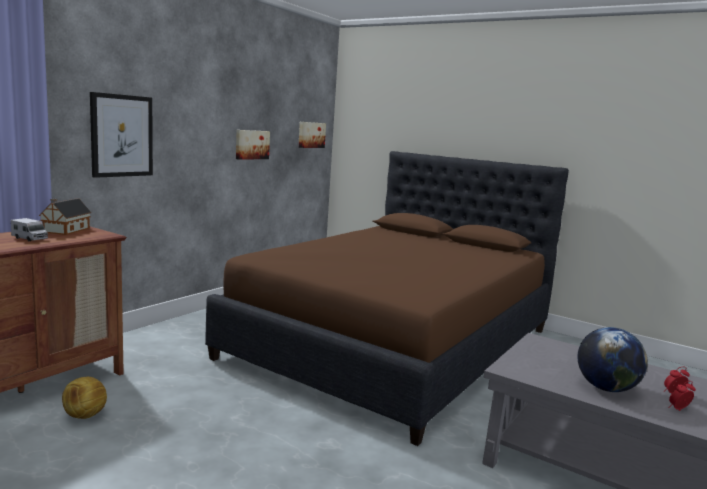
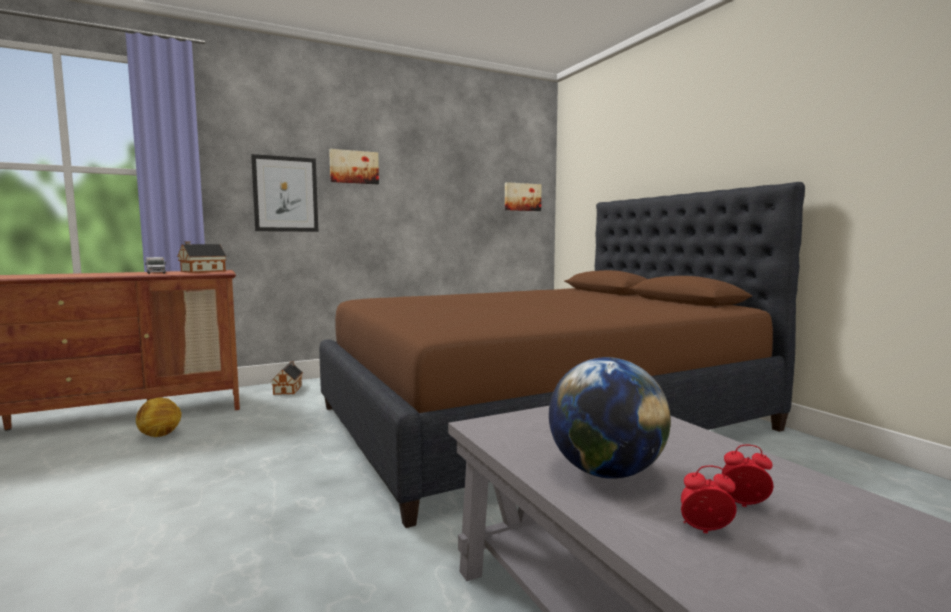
camera: 30 degrees right, 5 degrees down
picture [236,130,270,160] -> picture moved to [329,149,379,184]
none -> toy house [270,361,303,395]

